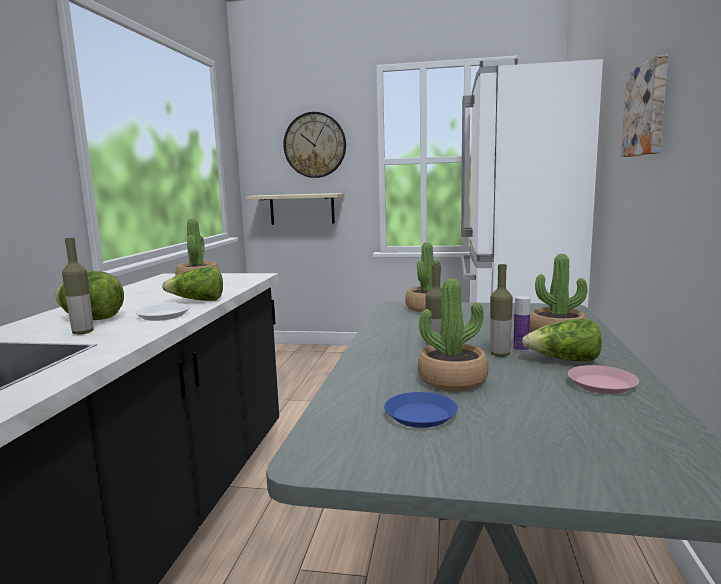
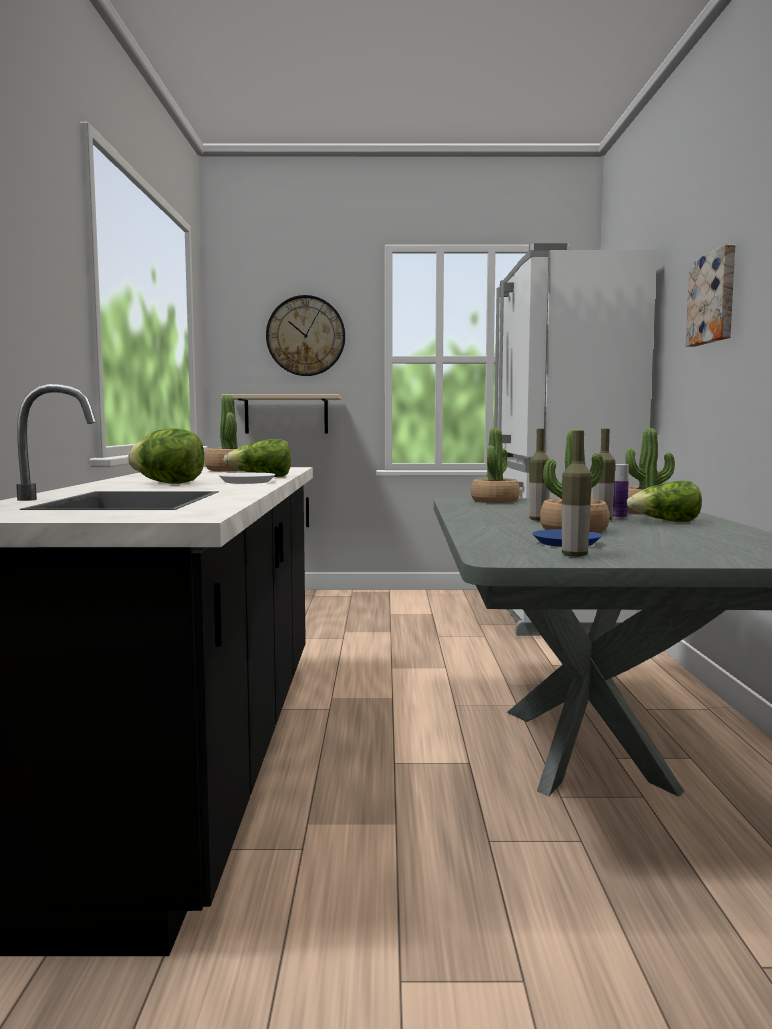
camera: 10 degrees left, 5 degrees down
bottle [62,238,94,335] -> bottle moved to [562,431,592,557]
pink plate [568,365,639,394] -> none

